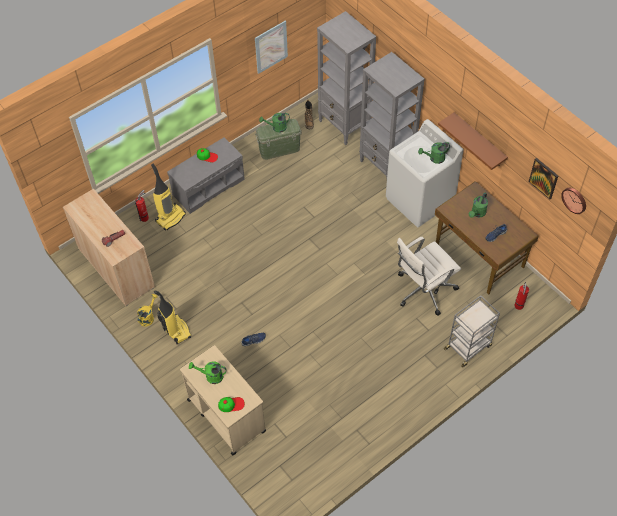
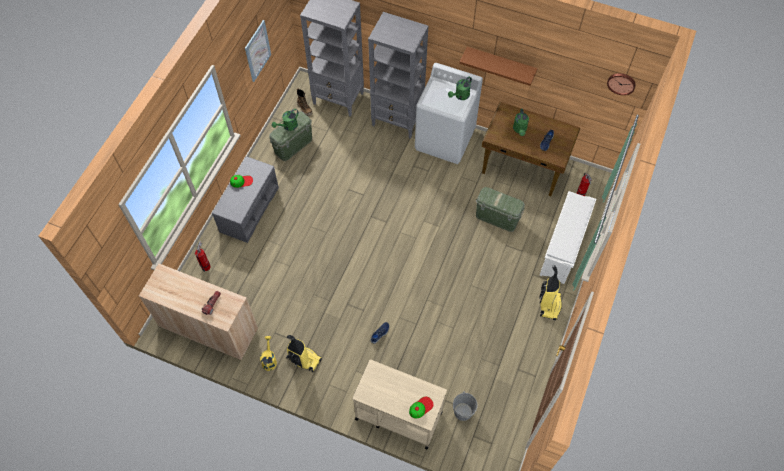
camera: 30 degrees left, 5 degrees up
vacuum cleaner [151,163,186,231] -> vacuum cleaner moved to [539,265,562,320]
green watering can [189,361,227,384] -> none
white office chair [397,237,461,316] -> green storage box [476,187,525,232]
grey cart [444,295,500,368] -> white shoe rack [540,191,596,284]
picture [529,158,558,200] -> none
none -> grey bucket [453,391,478,421]

